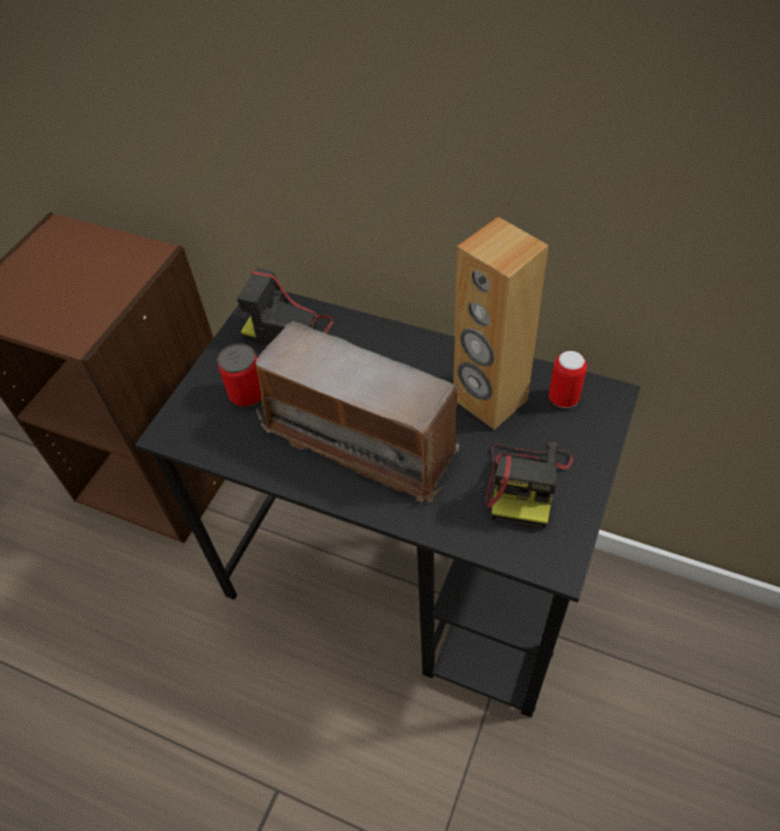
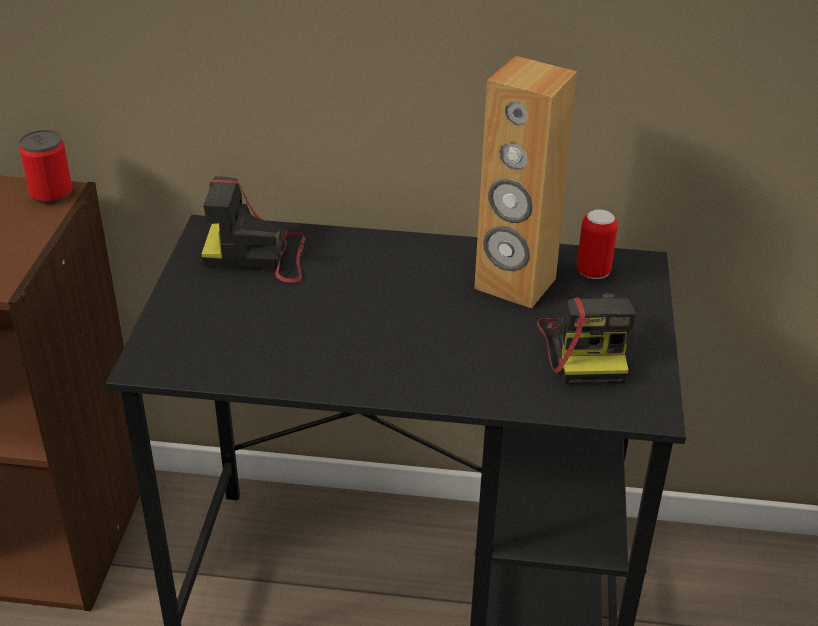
camera: 20 degrees left, 15 degrees down
can [218,343,262,407] -> can moved to [19,130,72,204]
radio [256,321,468,503] -> none

